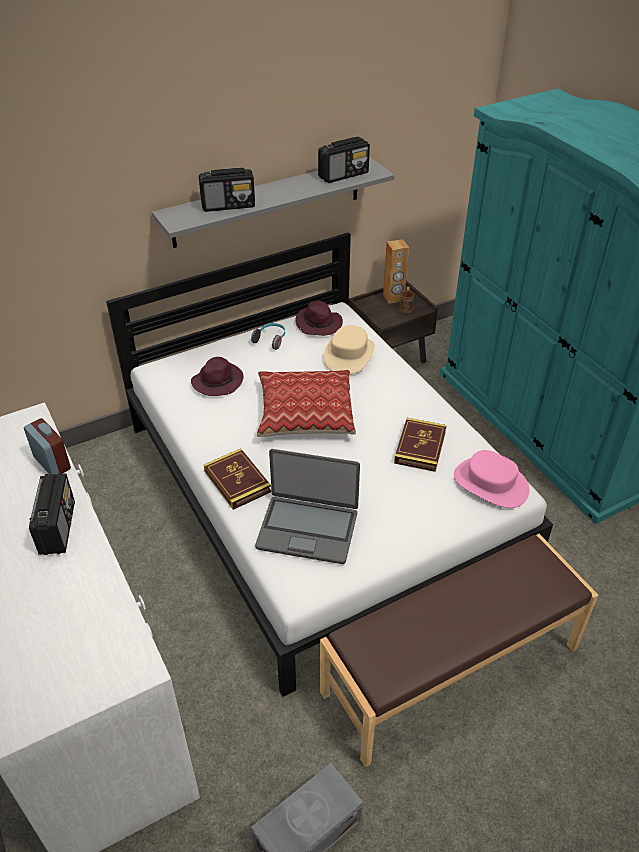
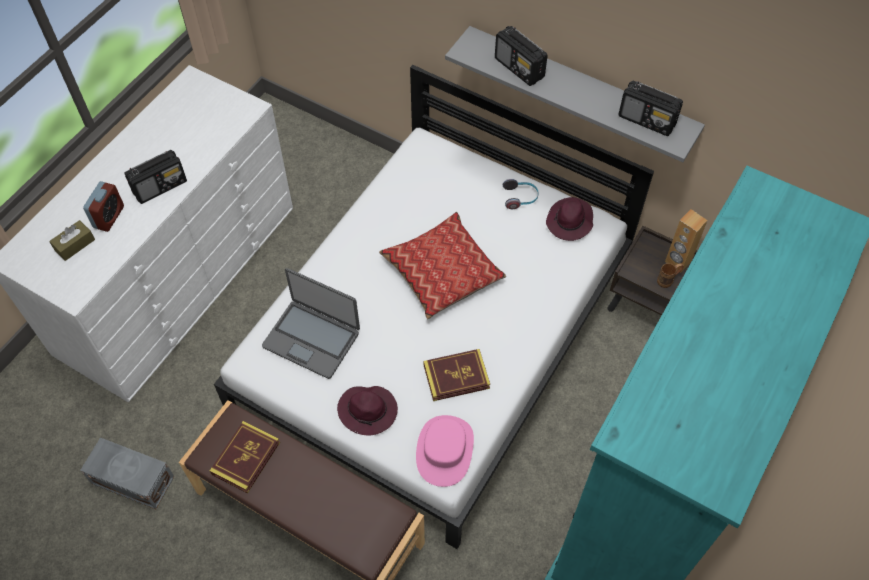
camera: 60 degrees right, 15 degrees up
alarm clock [24,418,71,475] -> alarm clock moved to [83,181,124,232]
purple hat [191,357,244,396] -> purple hat moved to [337,386,398,436]
book [204,449,271,510] -> book moved to [210,421,280,493]
laptop [255,449,360,564] -> laptop turned 45 degrees counterclockwise [262,268,360,379]
beige hat [324,325,375,375] -> none
none -> brown tissue box [49,220,95,261]

